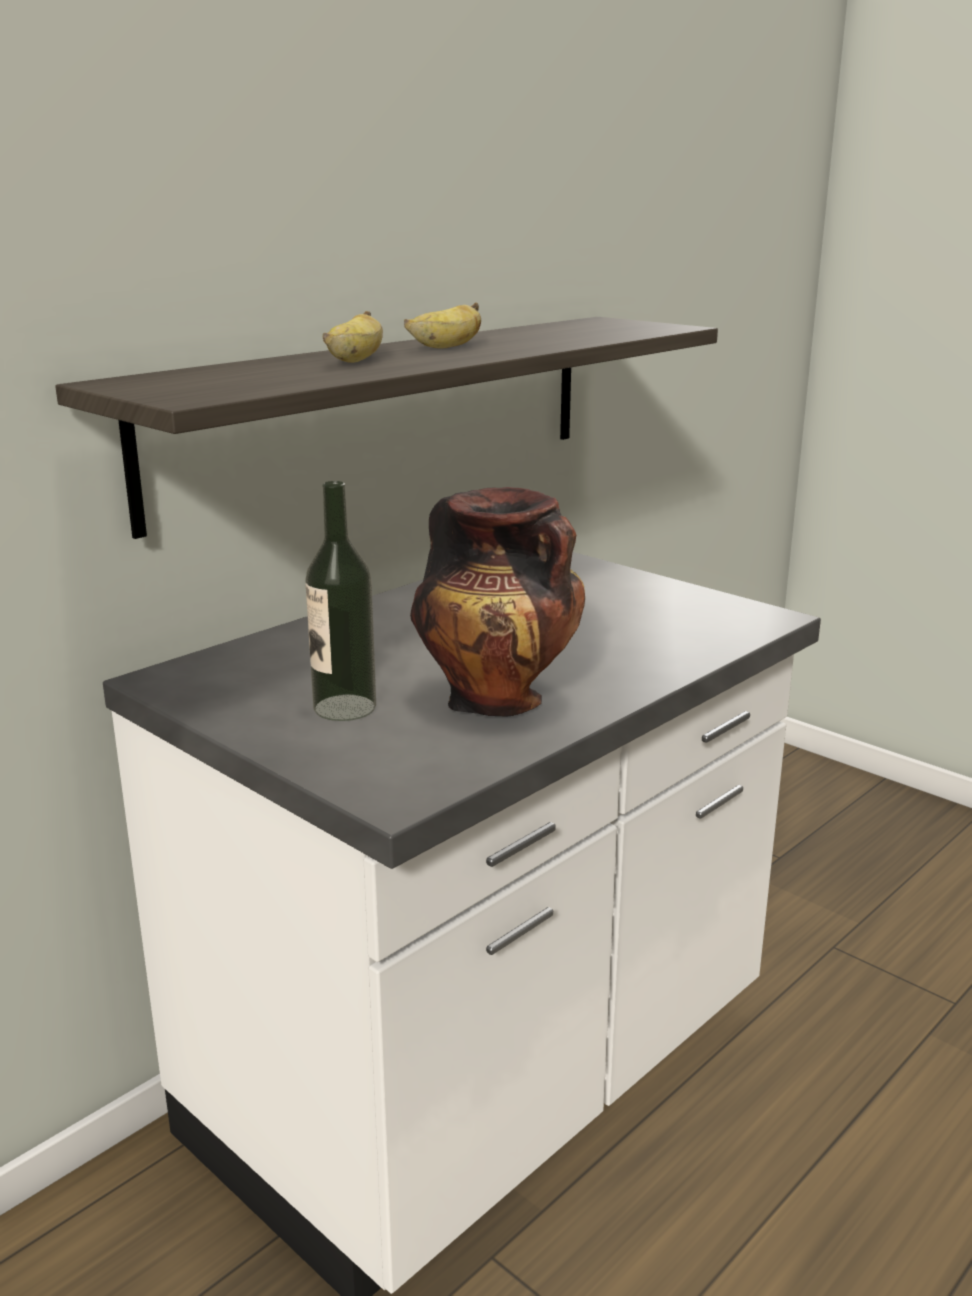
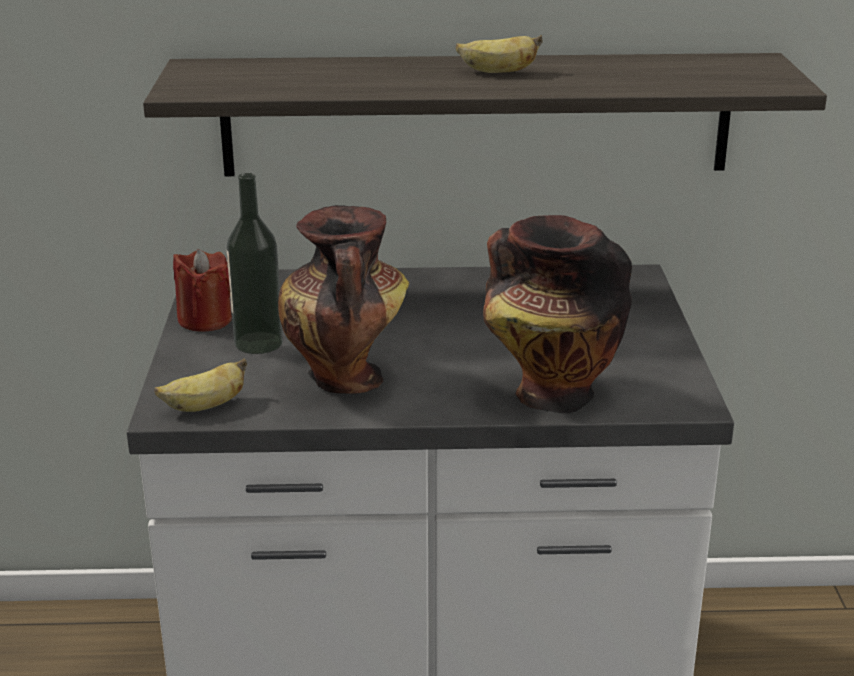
camera: 45 degrees right, 5 degrees up
banana [323,311,383,363] -> banana moved to [154,358,247,412]
none -> red candle [173,249,232,332]
none -> vase [483,215,632,413]

